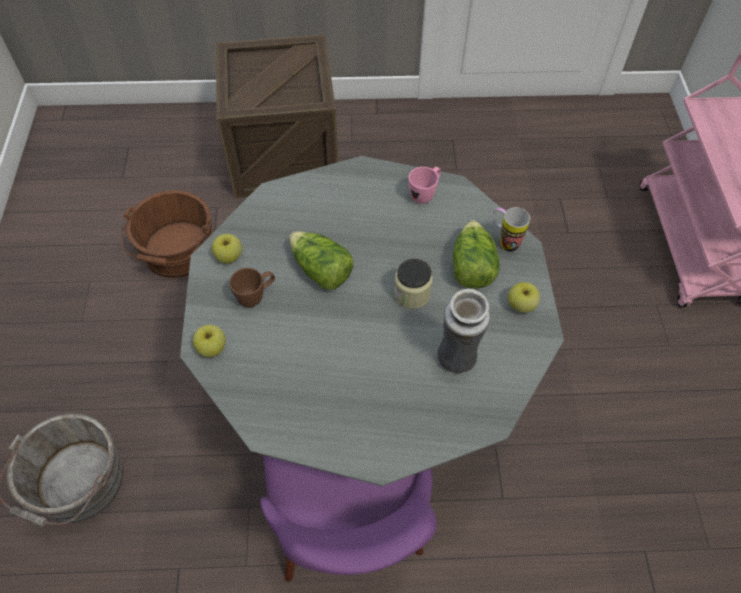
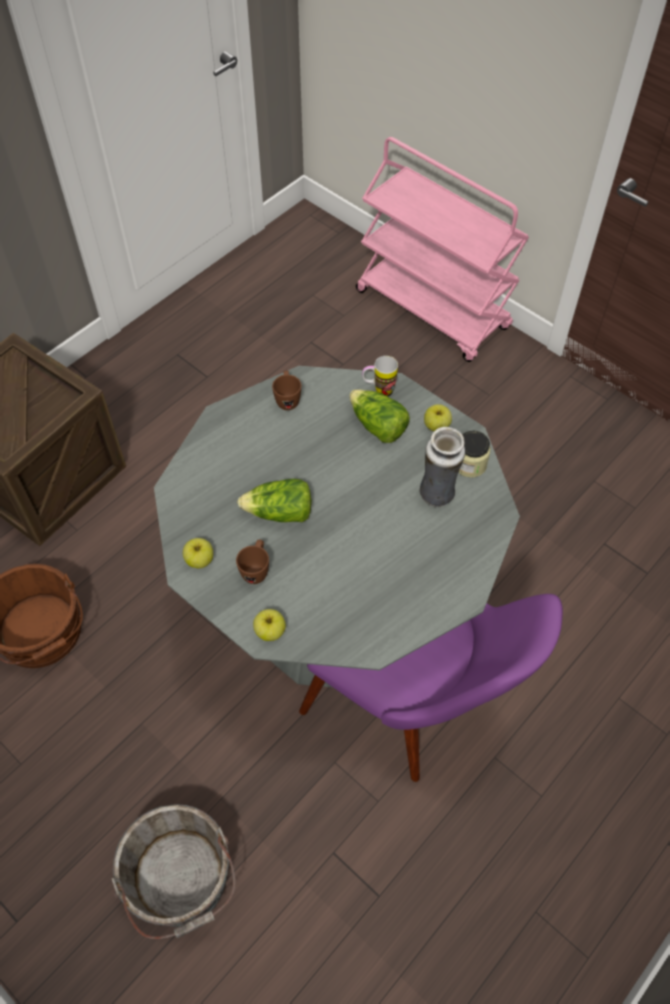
camera: 45 degrees left, 0 degrees up
jar [394,259,432,309] -> jar moved to [458,430,491,478]
pink mug [408,167,441,204] -> brown mug [272,371,301,410]

